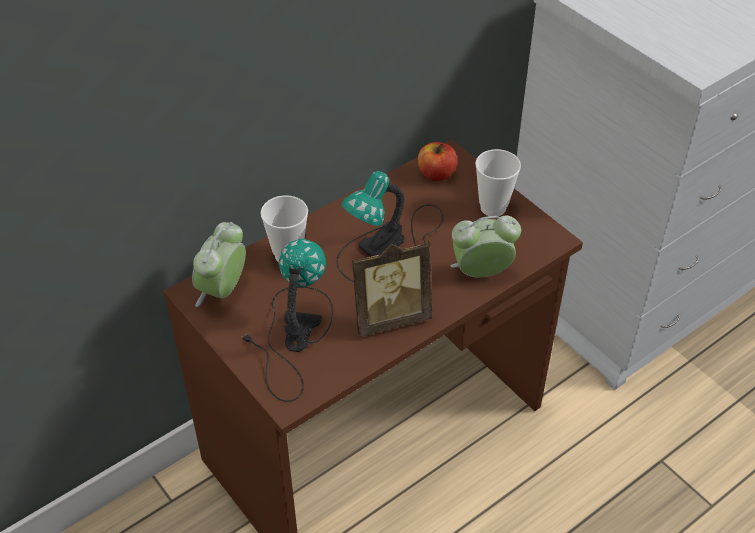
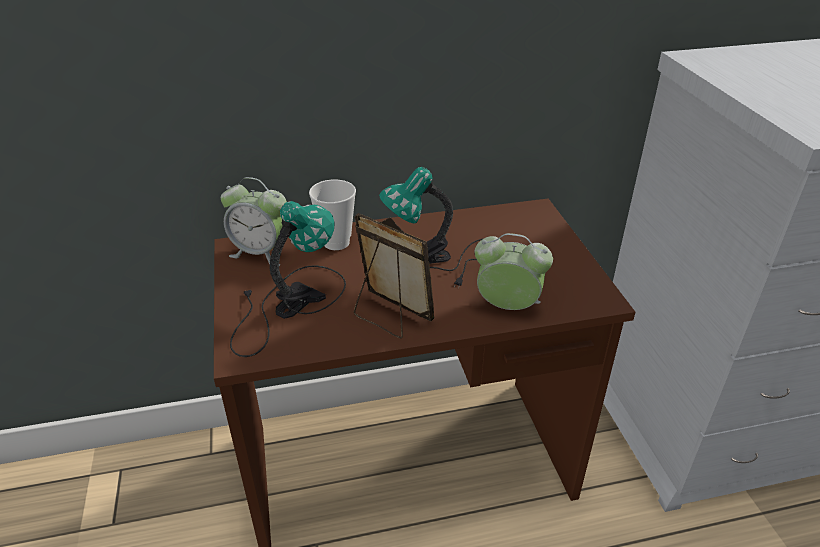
camera: 25 degrees right, 10 degrees down
alarm clock [192,222,246,307] -> alarm clock turned 120 degrees counterclockwise [221,177,287,266]
picture frame [352,241,432,337] -> picture frame turned 150 degrees counterclockwise [354,213,435,339]
apple [418,142,457,181] -> none
cup [475,149,521,216] -> none

